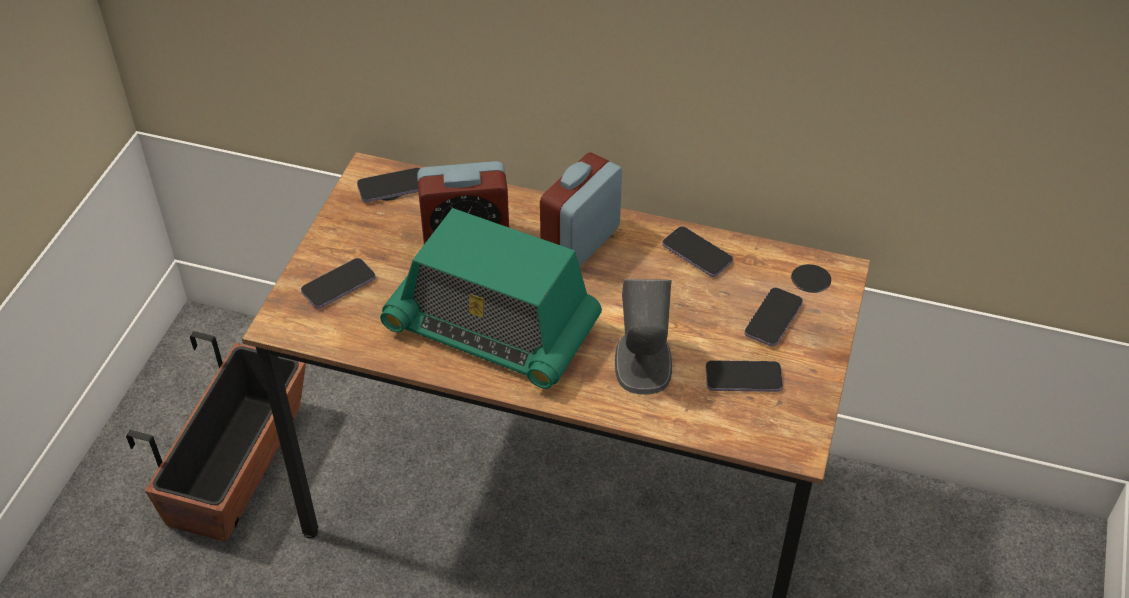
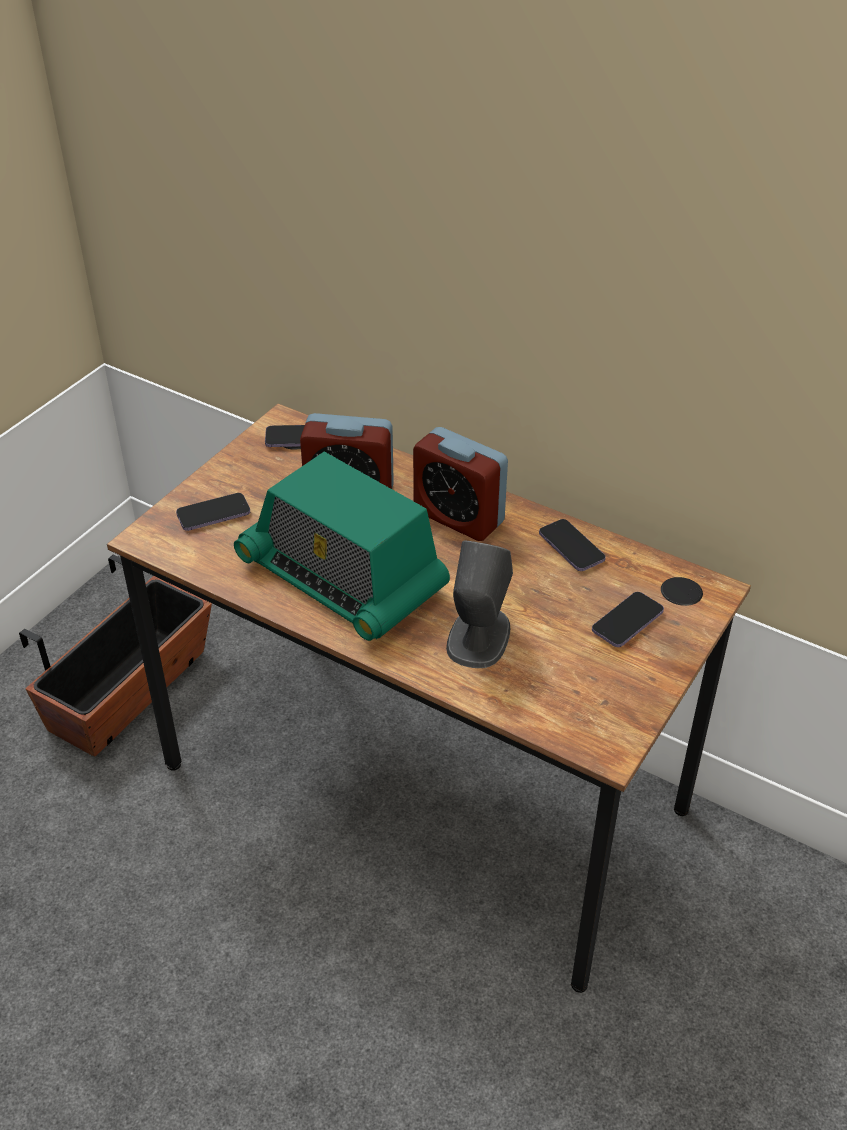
camera: 15 degrees right, 5 degrees down
alarm clock [540,153,622,266] -> alarm clock turned 105 degrees counterclockwise [413,427,508,541]
phone [706,360,783,392] -> none

